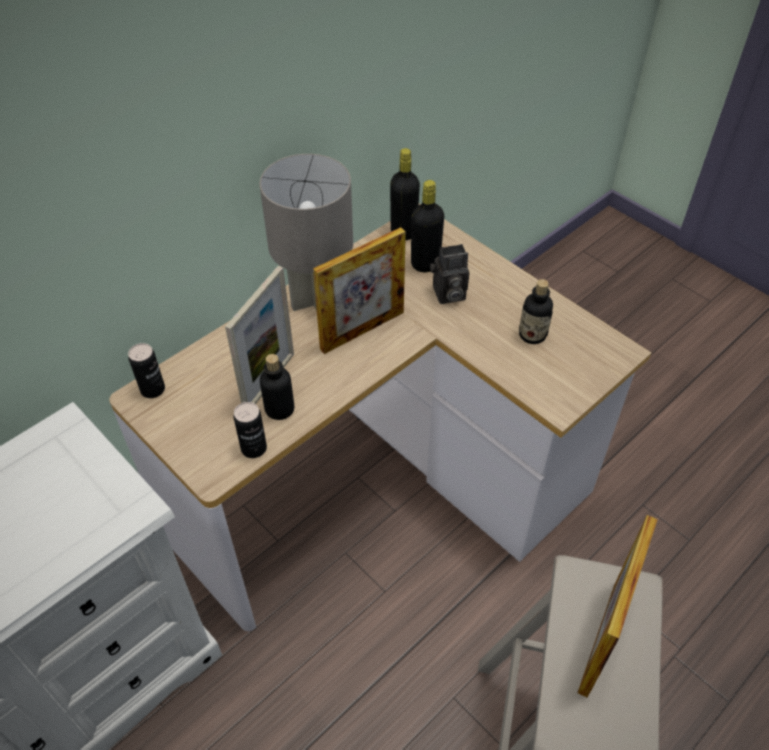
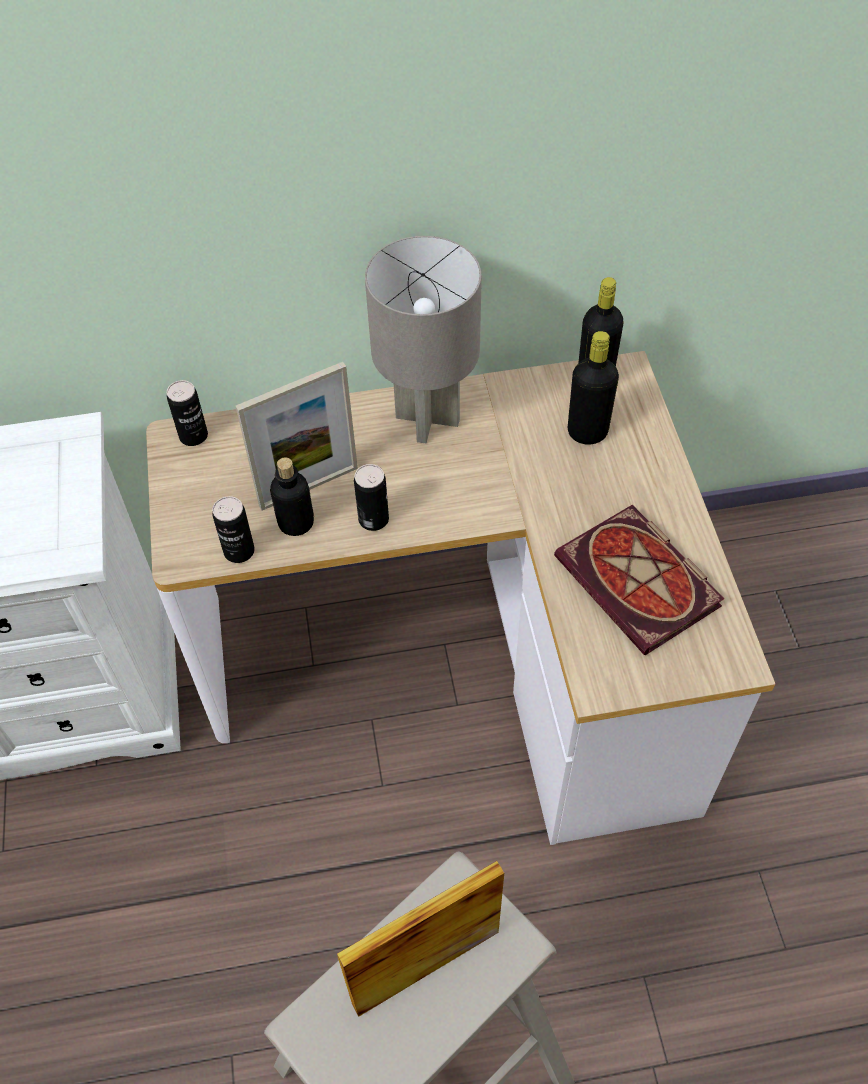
camera: 35 degrees right, 5 degrees up
picture frame [313,227,406,354] -> none
camera [430,244,469,304] -> none
bottle [519,279,553,344] -> book [554,505,724,655]
none -> can [354,464,389,531]

